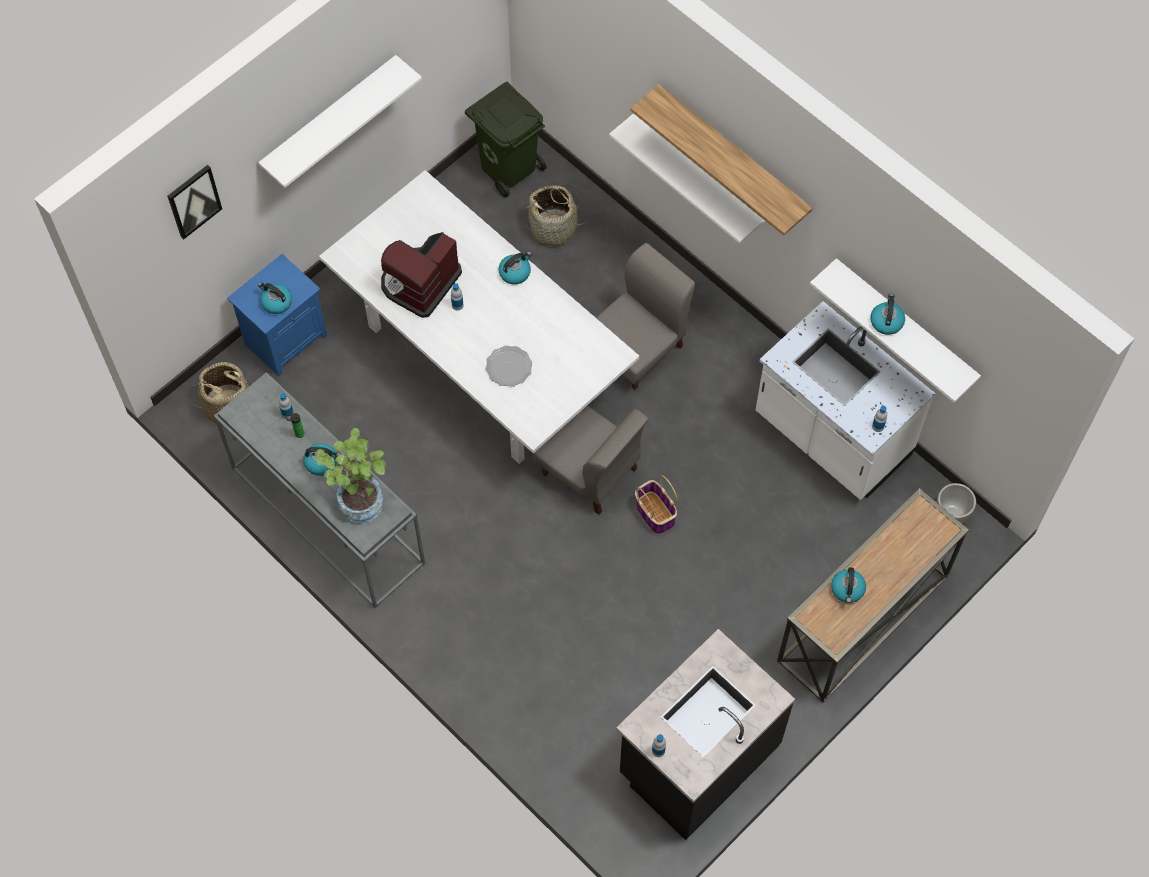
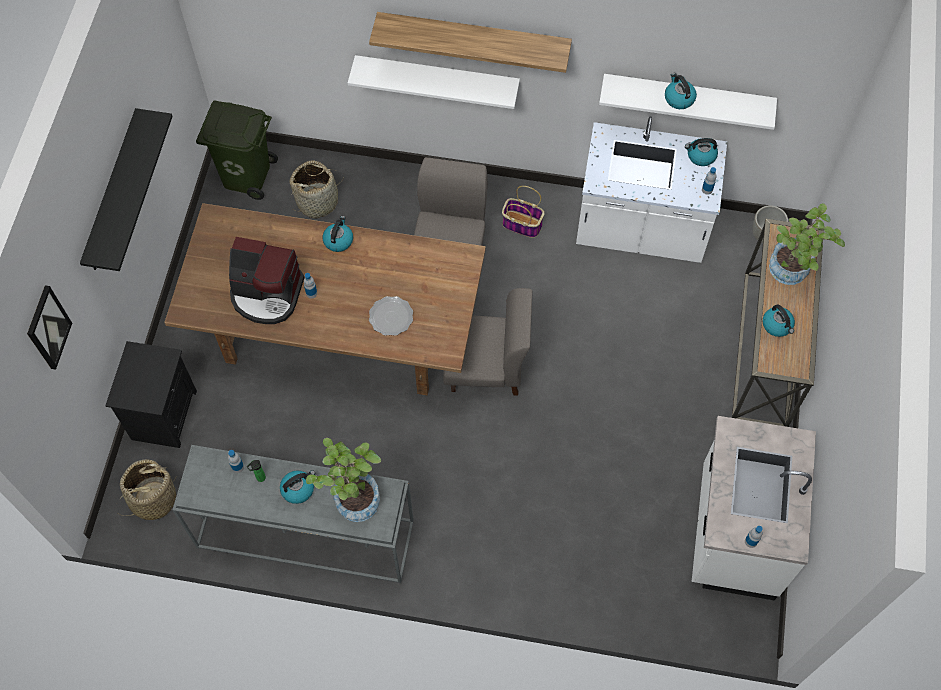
camera: 35 degrees left, 0 degrees up
blue nightstand [227,254,327,376] -> black nightstand [105,341,197,448]
white shelf [258,55,422,188] -> black shelf [80,108,173,271]
kettle [258,282,292,314] -> kettle moved to [685,138,718,166]
white dining table [319,170,639,464] -> brown dining table [164,203,486,396]
coffee machine [381,232,462,318] -> coffee machine turned 75 degrees counterclockwise [229,237,304,324]
black counter [616,629,795,840] -> white counter [692,416,816,600]
basket [635,475,677,534] -> basket moved to [502,186,545,238]
none -> potted plant [769,203,845,285]

